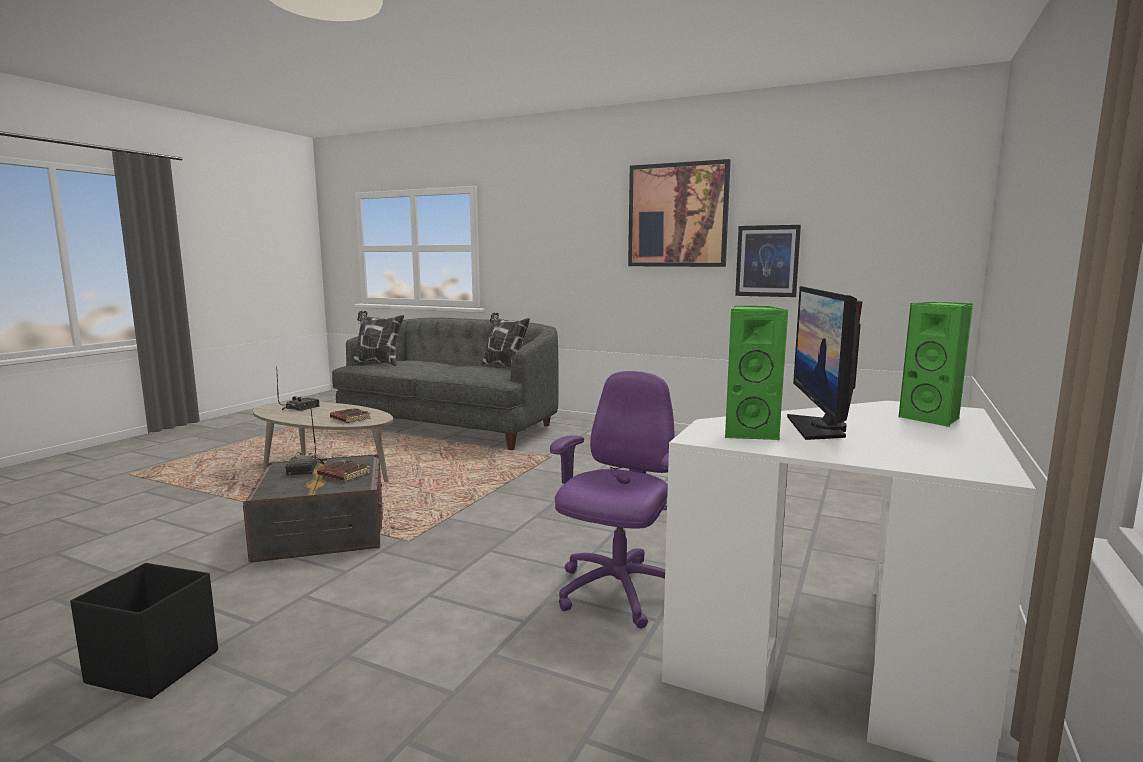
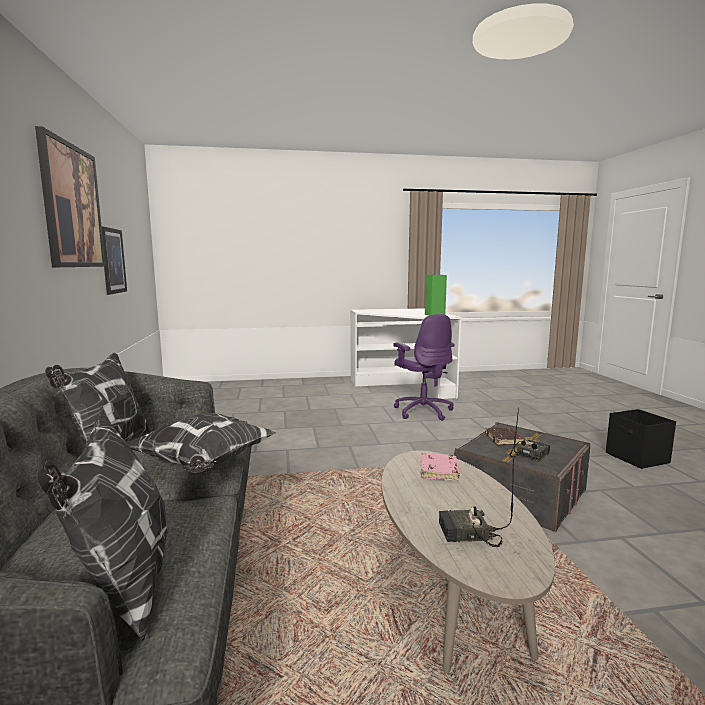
camera: 125 degrees left, 0 degrees up
brown book [330,408,371,423] -> pink book [420,453,460,480]
purple office chair [550,371,675,629] -> purple office chair turned 105 degrees counterclockwise [393,314,455,421]
monitor [787,286,863,440] -> none
green speaker [898,302,973,427] -> none
none -> pillow [127,413,276,473]

